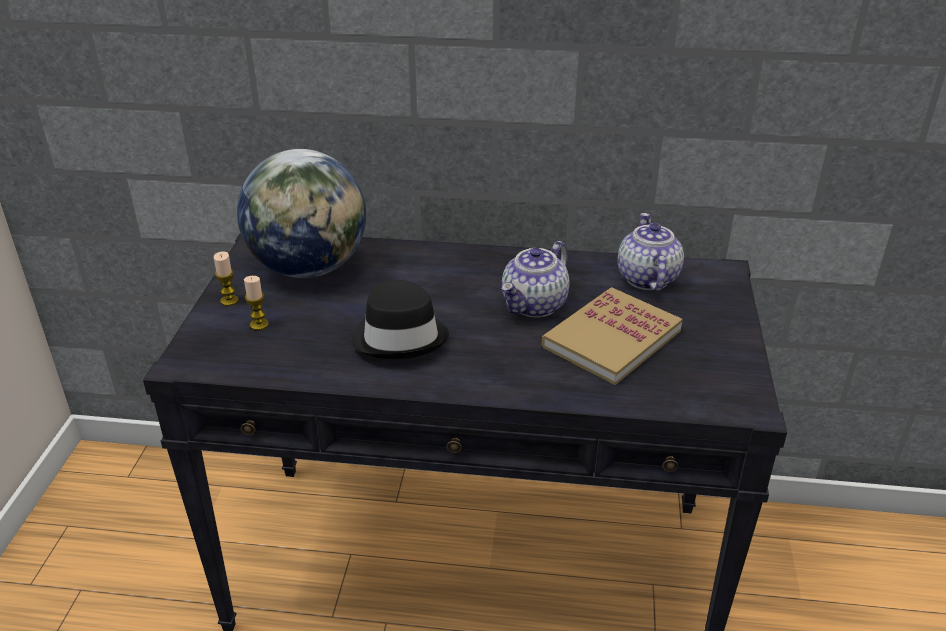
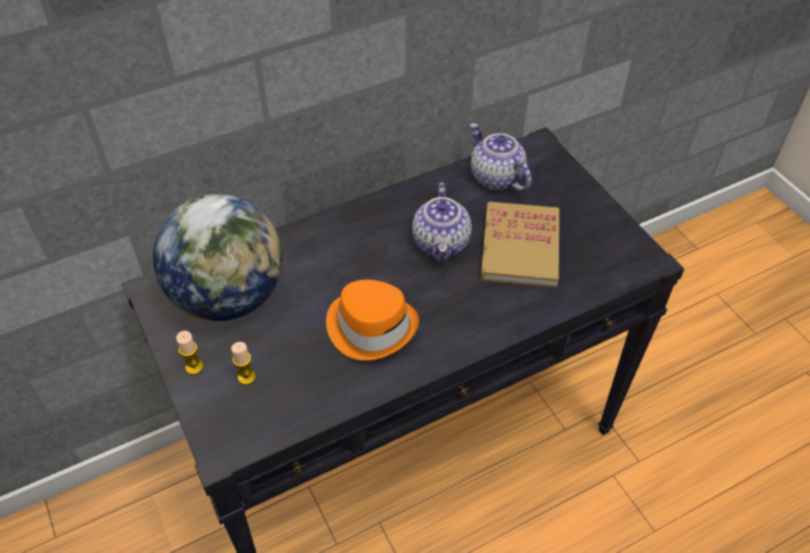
camera: 35 degrees left, 15 degrees up
black hat [352,280,449,359] -> orange hat [326,280,419,361]

